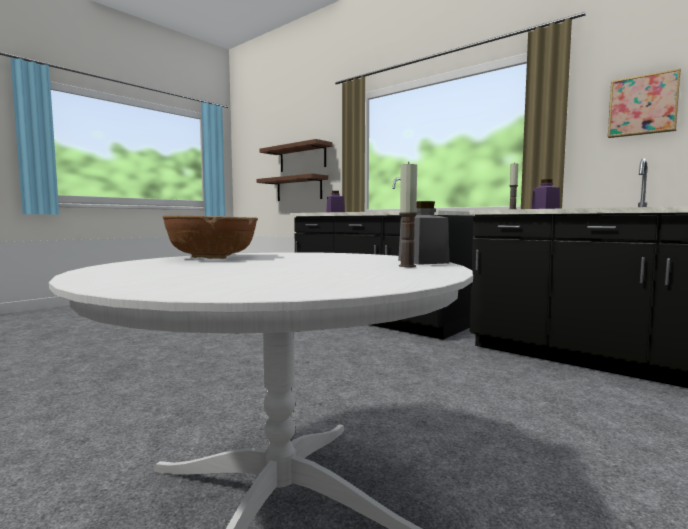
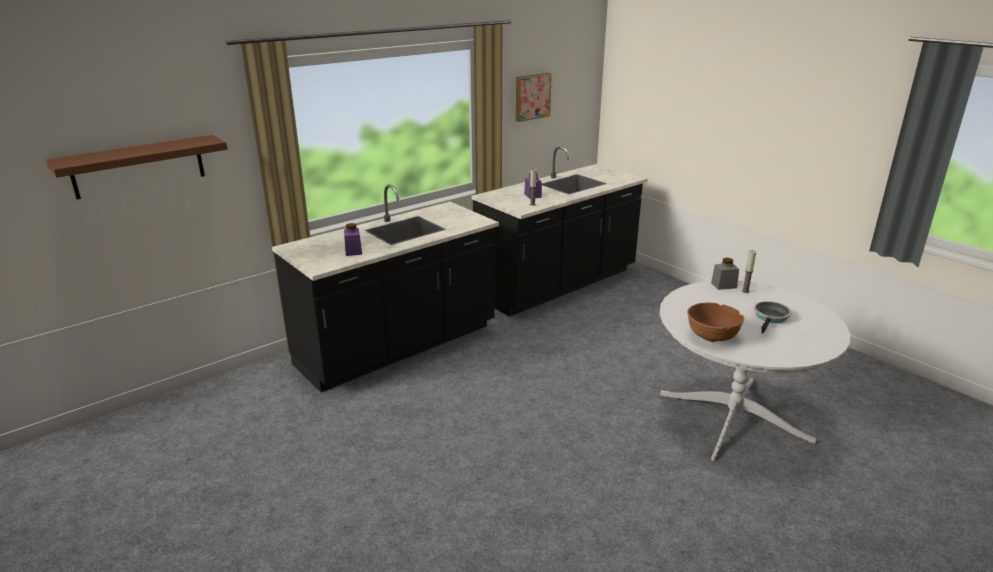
camera: 80 degrees left, 20 degrees up
brown shelf [257,173,328,201] -> none
none -> frying pan [754,301,792,334]

